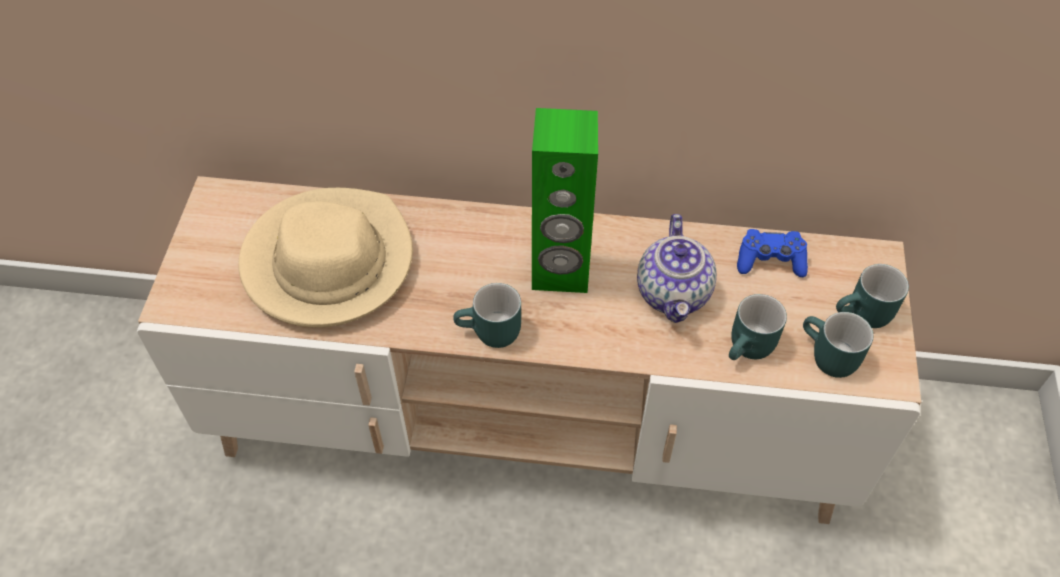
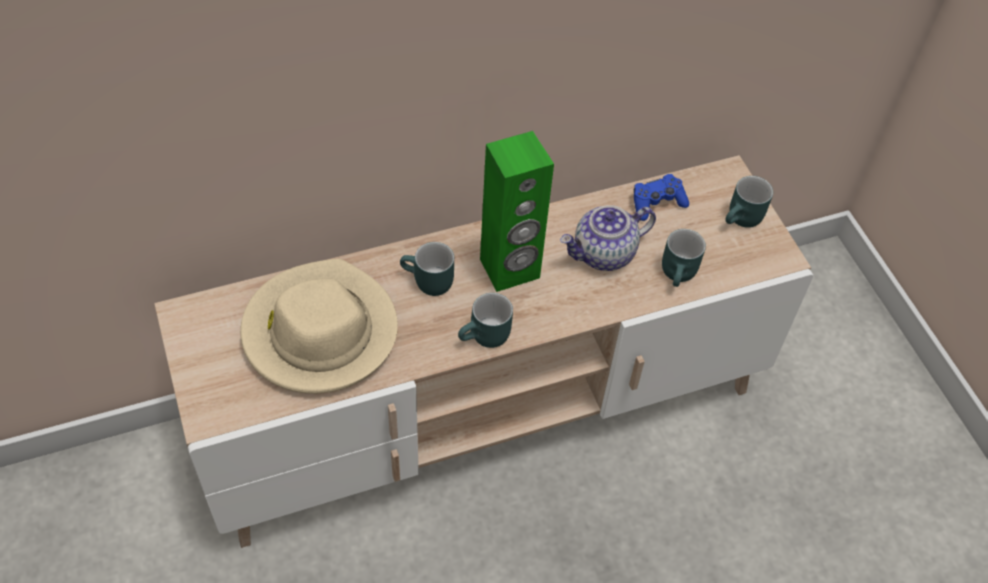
camera: 30 degrees left, 0 degrees up
teapot [637,214,717,323] -> teapot turned 90 degrees clockwise [560,205,656,271]
turquoise mug [803,312,874,378] -> turquoise mug moved to [400,242,454,296]

